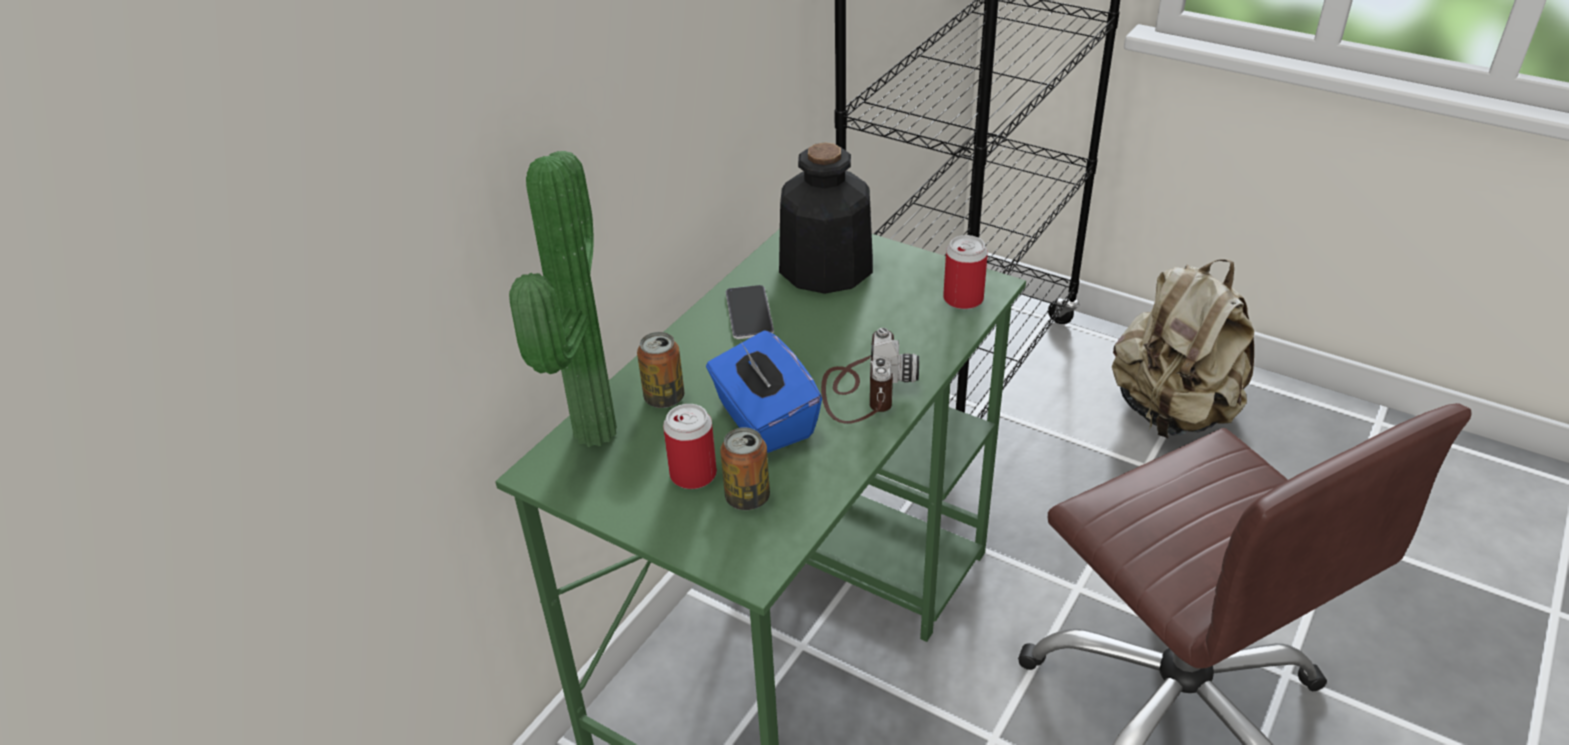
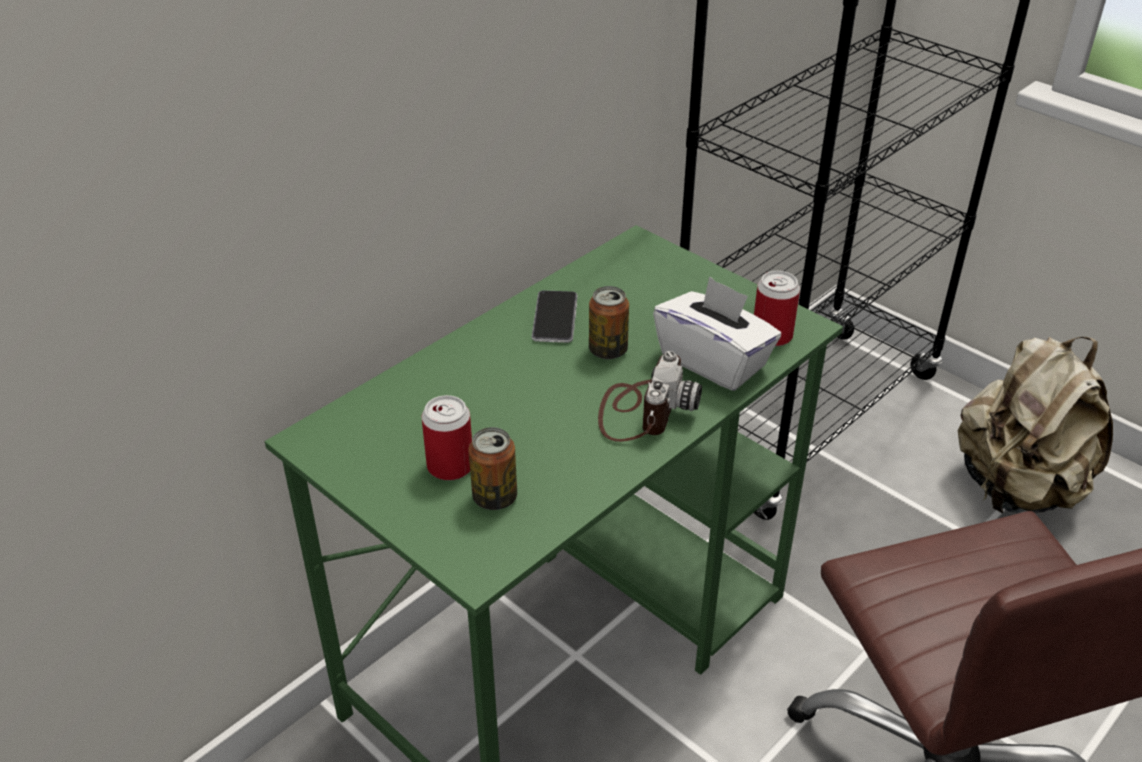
camera: 10 degrees right, 0 degrees up
potted plant [509,151,617,447] -> none
can [637,332,684,408] -> can moved to [589,286,629,359]
blue tissue box [706,330,822,453] -> none
bottle [779,142,873,294] -> none
none -> white tissue box [653,276,781,391]

